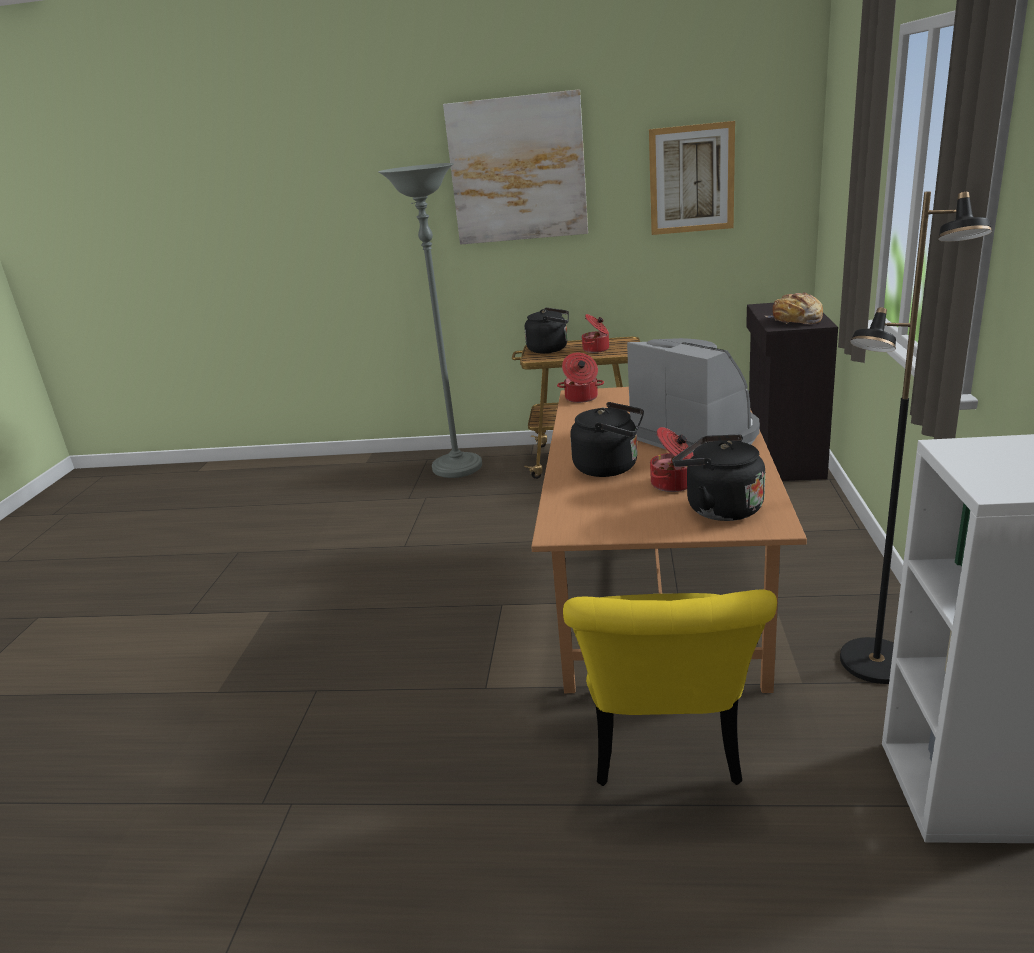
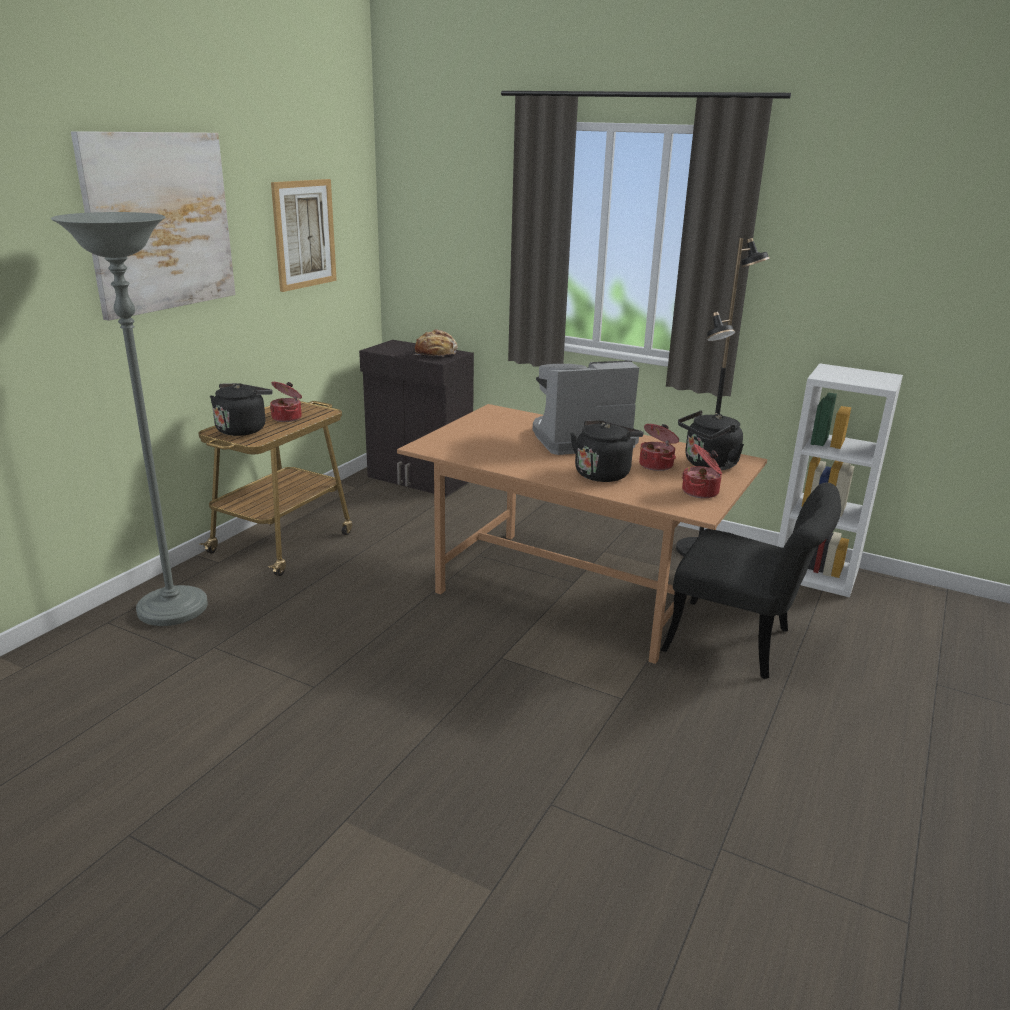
camera: 70 degrees left, 0 degrees up
cooking pot [557,353,604,403] -> cooking pot moved to [682,444,722,498]
yellow chair [563,590,777,786] -> black chair [661,482,841,679]

